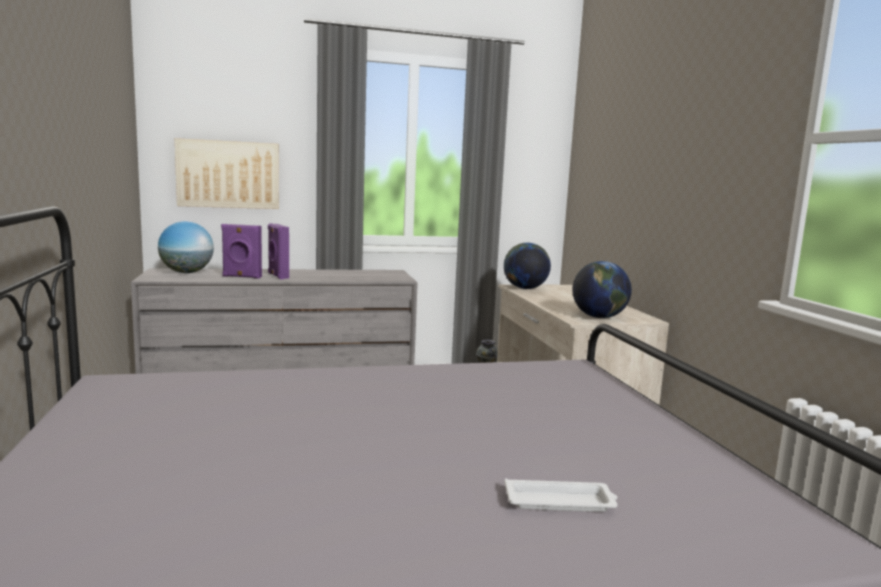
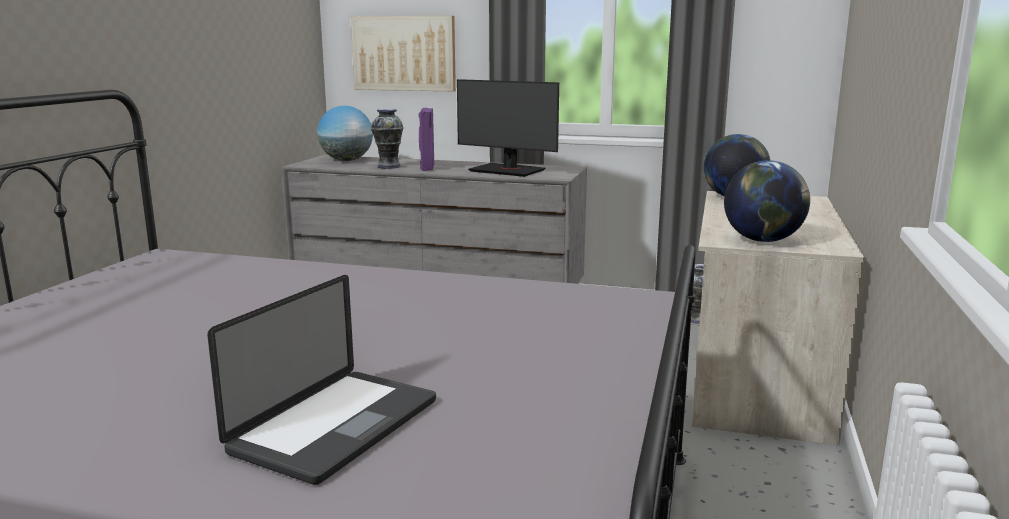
camera: 30 degrees right, 5 degrees up
purple speaker [221,224,262,279] -> vase [371,108,404,169]
white tray [504,478,618,512] -> laptop [207,275,436,485]
none -> monitor [457,79,559,177]

